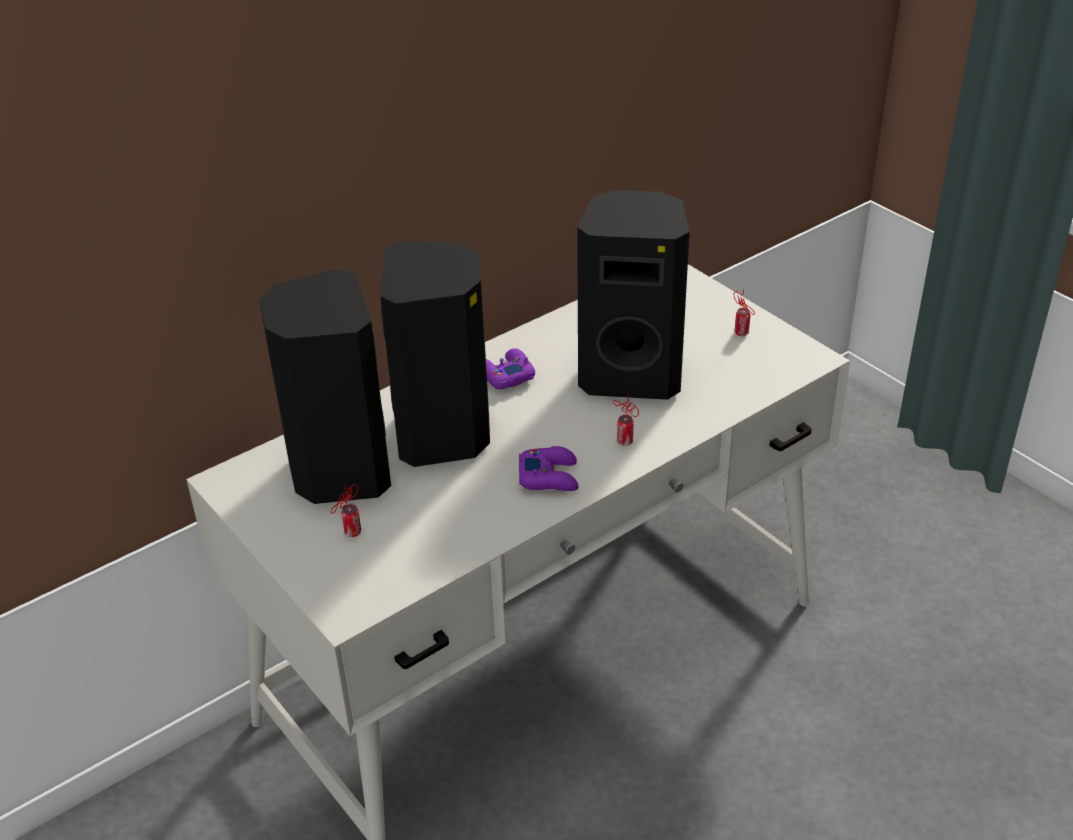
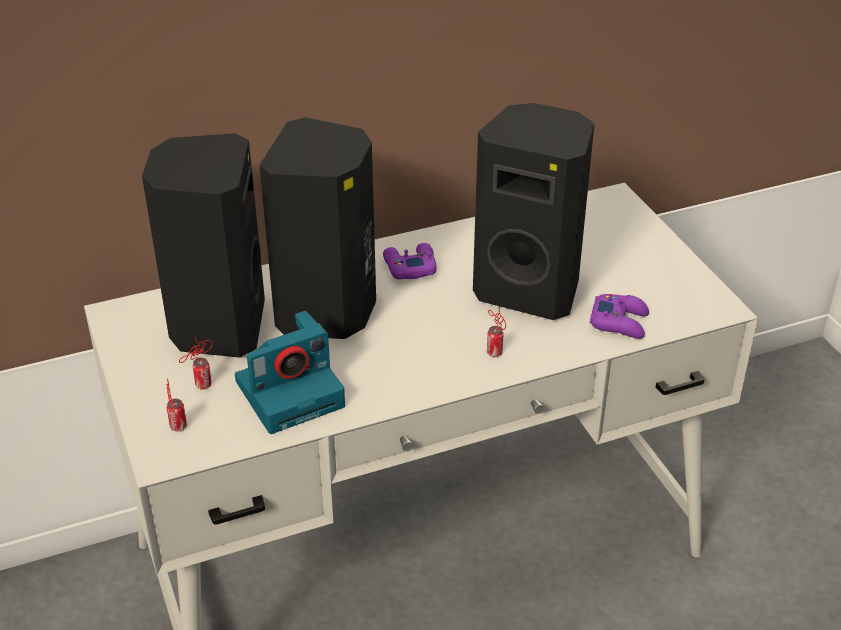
camera: 15 degrees right, 0 degrees up
purple game controller [519,446,579,491] -> purple game controller moved to [590,294,649,339]
can [734,289,755,336] -> can moved to [167,379,187,431]
none -> camera [235,311,345,434]

